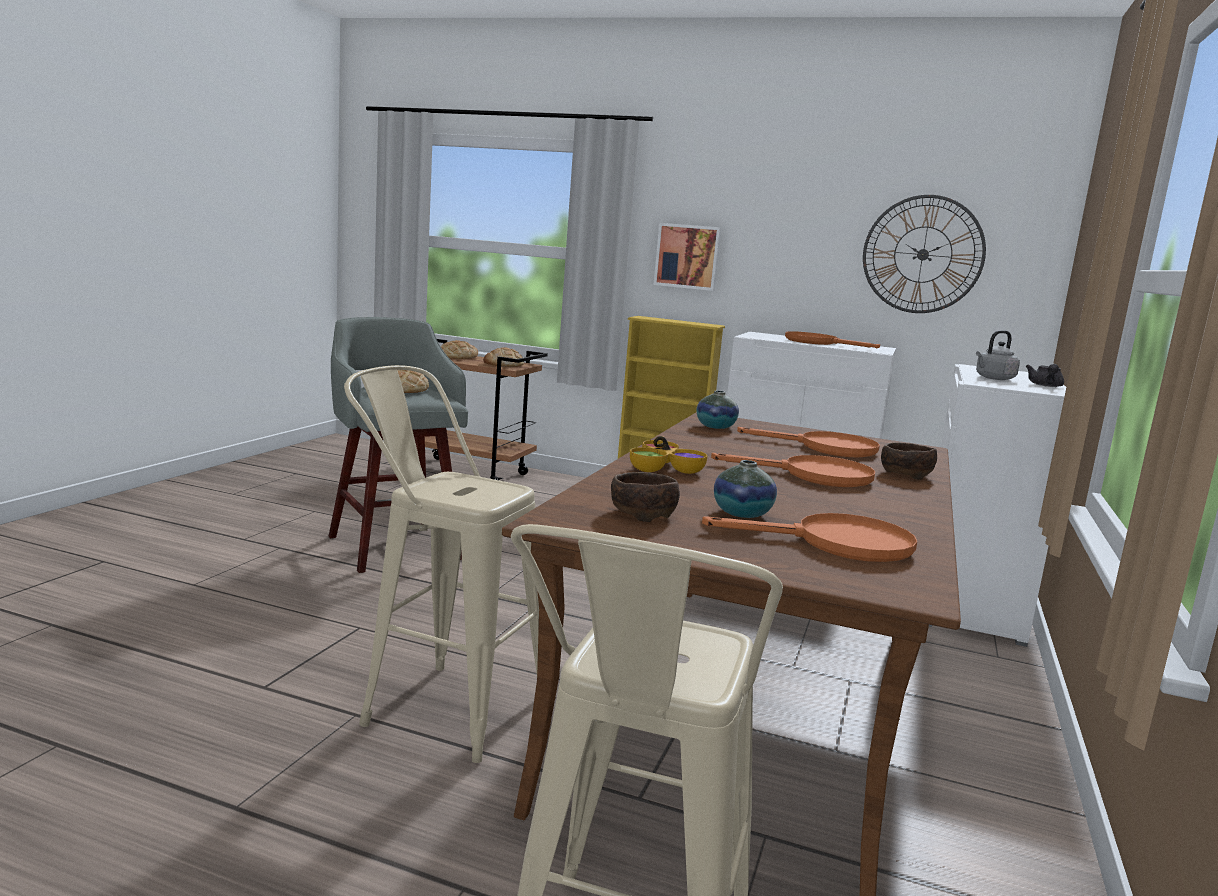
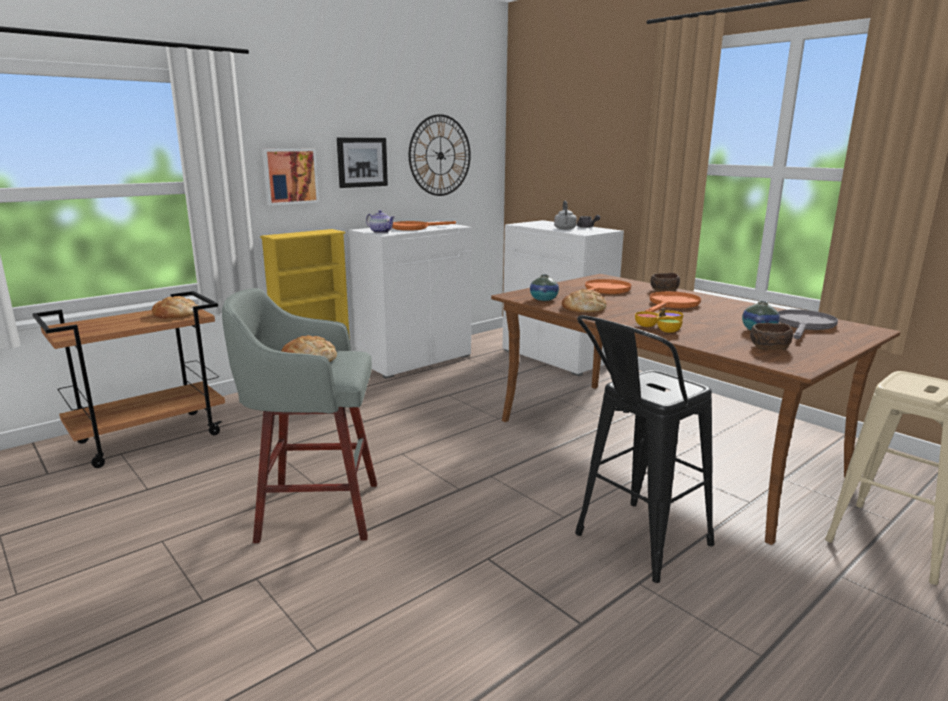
camera: 60 degrees left, 5 degrees up
beige stool [344,365,539,763] -> black stool [575,315,714,583]
bread [440,340,478,359] -> bread moved to [561,289,606,313]
orange frying pan [702,513,917,562] -> grey frying pan [778,309,838,339]
none -> picture [337,138,388,188]
none -> teapot [366,210,395,233]

